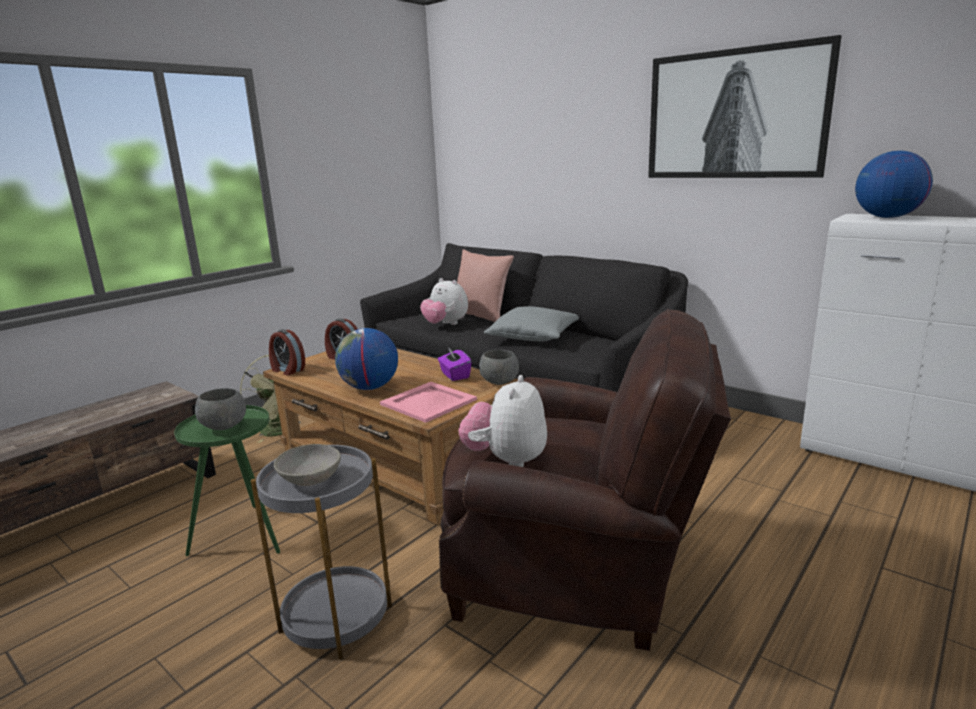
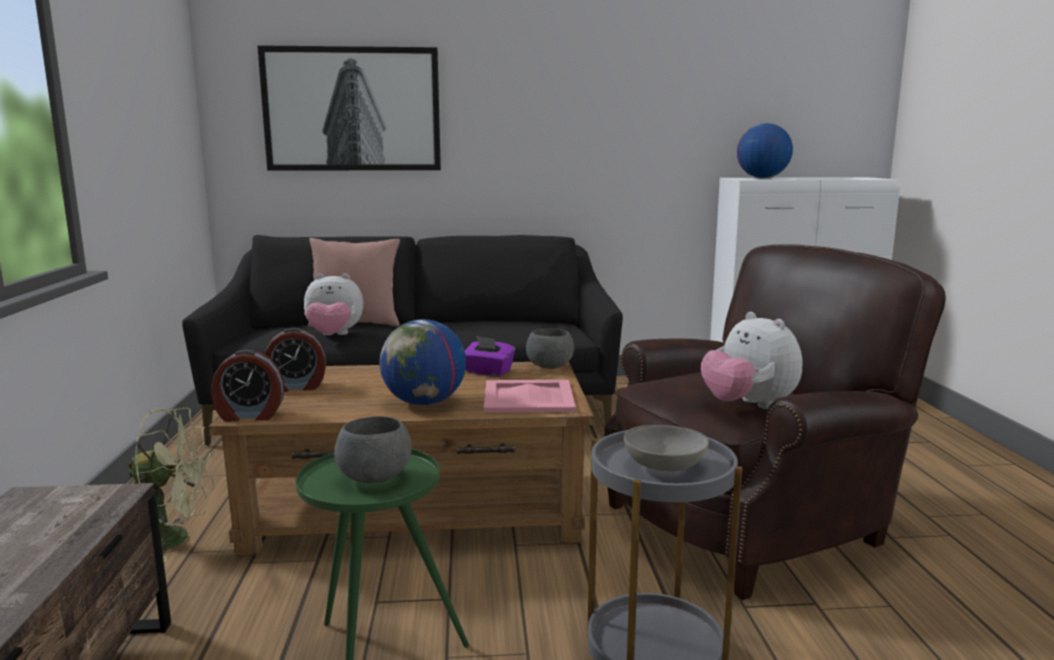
camera: 45 degrees left, 5 degrees down
grey pillow [484,306,579,341] -> none
picture [648,35,842,178] -> picture moved to [257,45,441,171]

